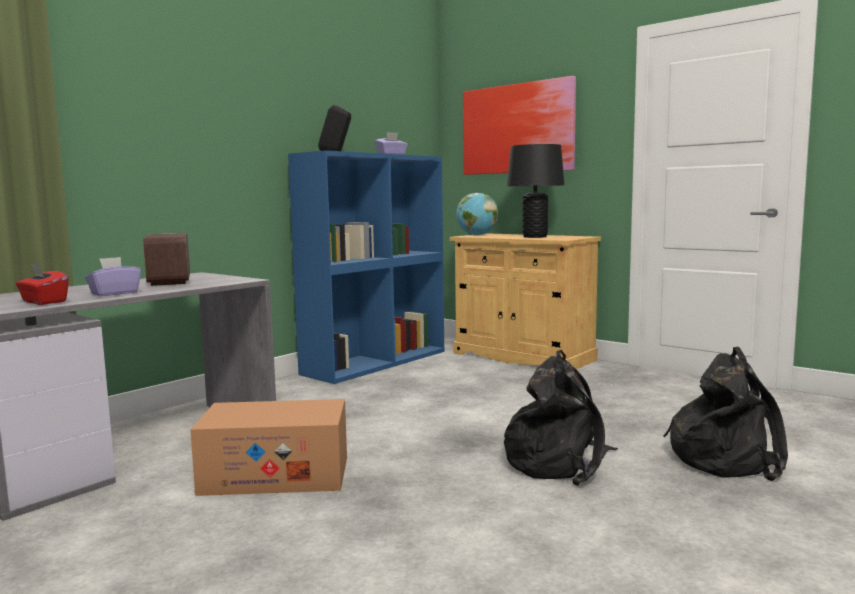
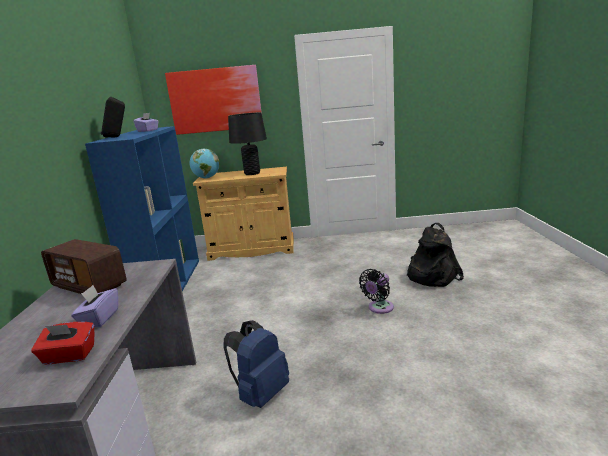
camera: 40 degrees left, 10 degrees up
cardboard box [190,399,347,496] -> blue backpack [223,320,289,408]
black backpack [504,350,618,486] -> black fan [359,269,394,314]

